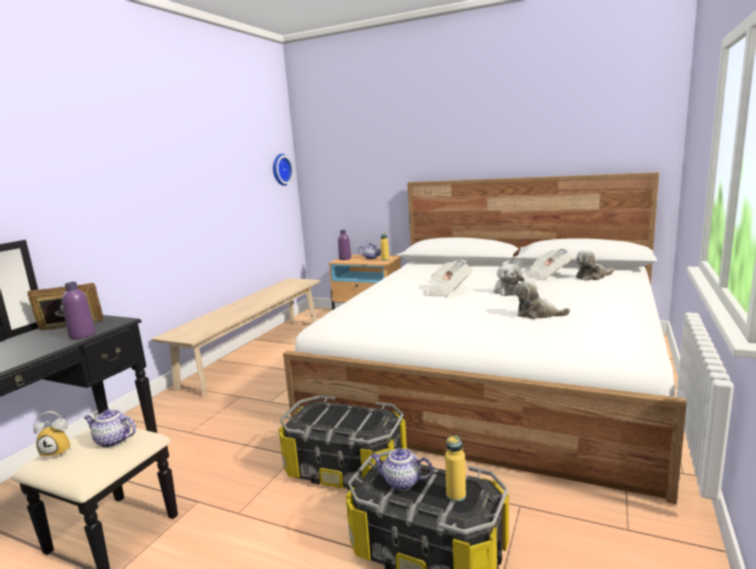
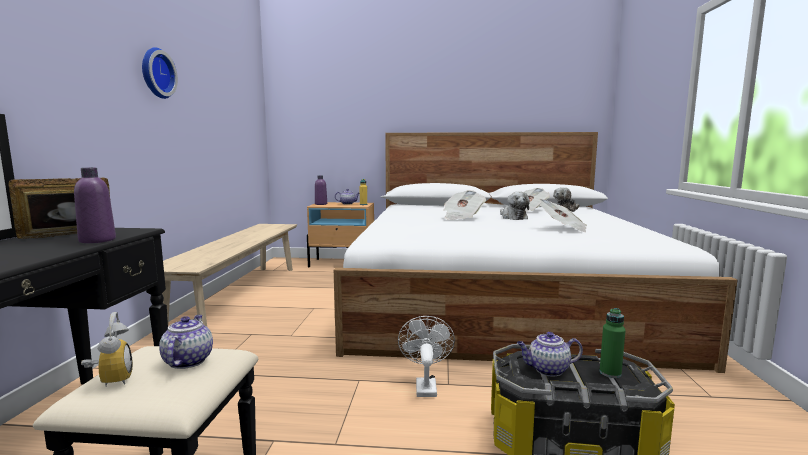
camera: 20 degrees left, 5 degrees down
alarm clock [33,411,71,458] -> alarm clock turned 90 degrees counterclockwise [81,312,133,387]
teapot [84,409,136,448] -> teapot turned 90 degrees clockwise [159,315,213,369]
wall clock [273,154,294,186] -> wall clock moved to [142,47,178,99]
storage box [279,395,407,490] -> white fan [398,316,455,397]
yellow bottle [445,435,466,502] -> green bottle [600,308,626,378]
plush toy [514,280,570,319] -> newspaper [540,199,587,232]

